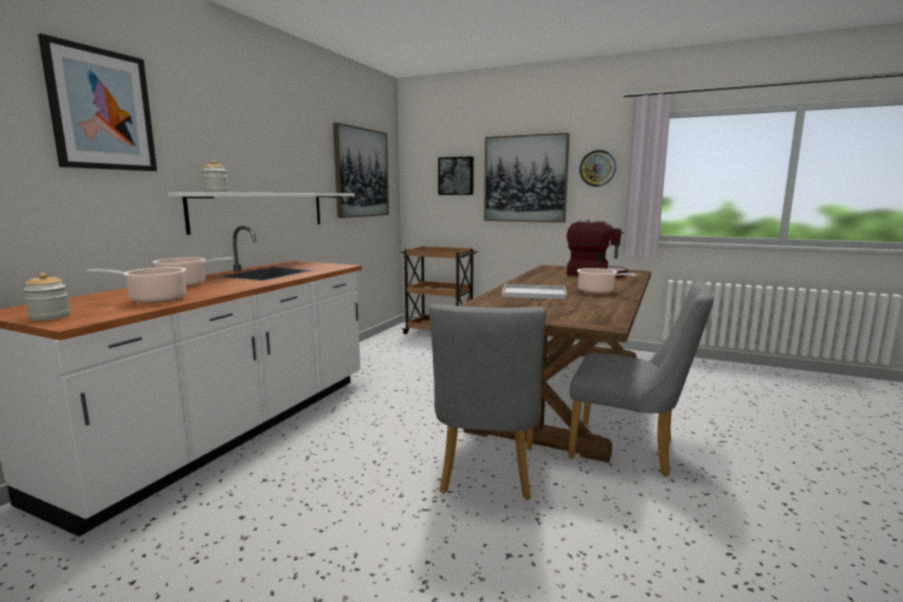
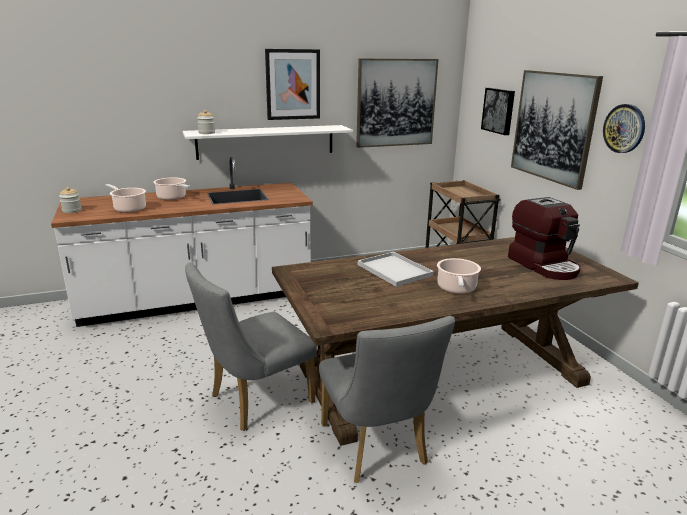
camera: 45 degrees right, 10 degrees up
picture [38,33,157,171] -> picture moved to [265,49,320,120]

